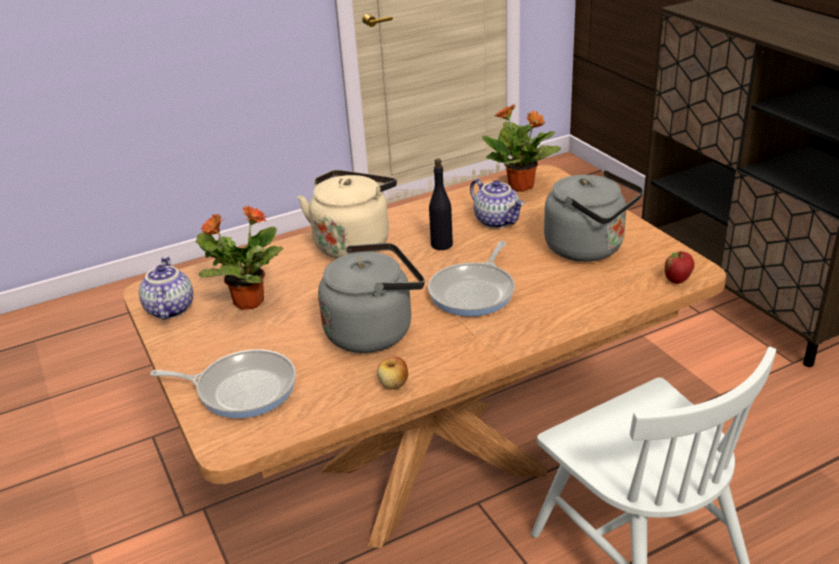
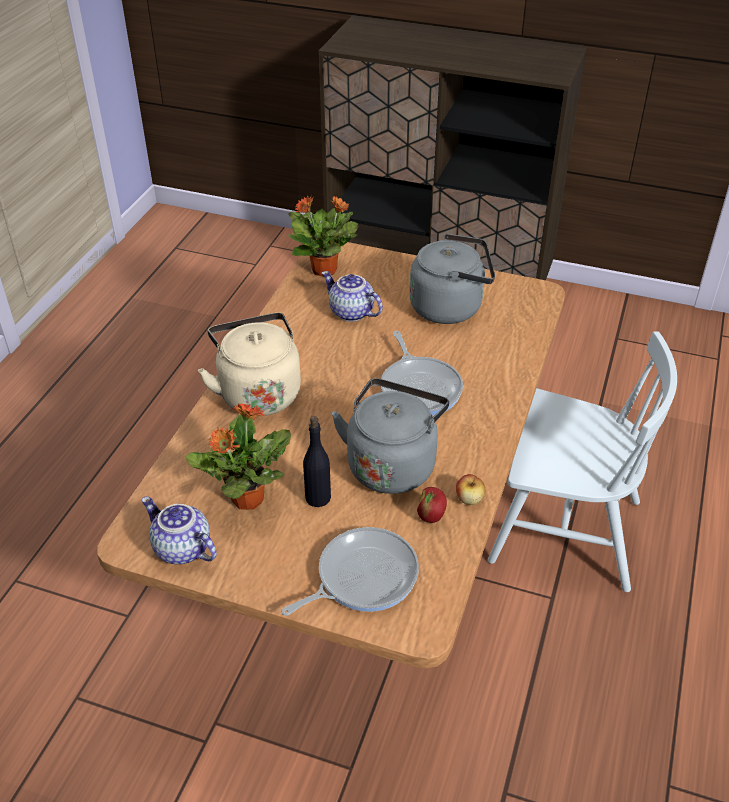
camera: 45 degrees left, 10 degrees up
black bottle [429,158,453,250] -> black bottle moved to [303,416,331,507]
teapot [470,179,524,228] -> teapot turned 150 degrees counterclockwise [322,271,383,322]
apple [665,251,694,284] -> apple moved to [417,487,447,523]

